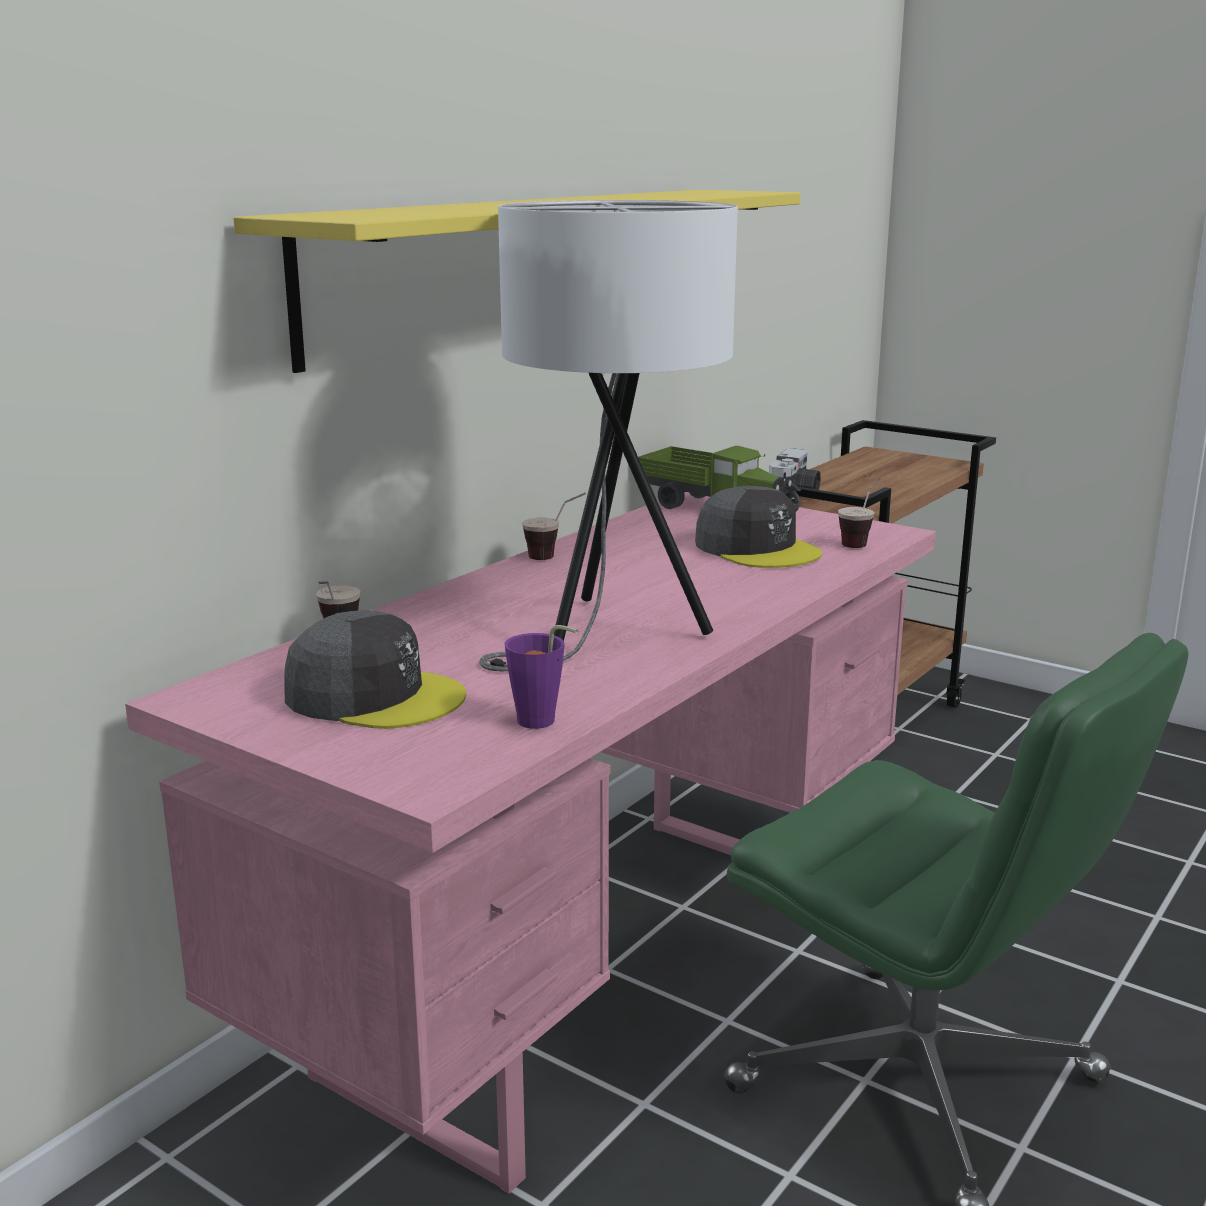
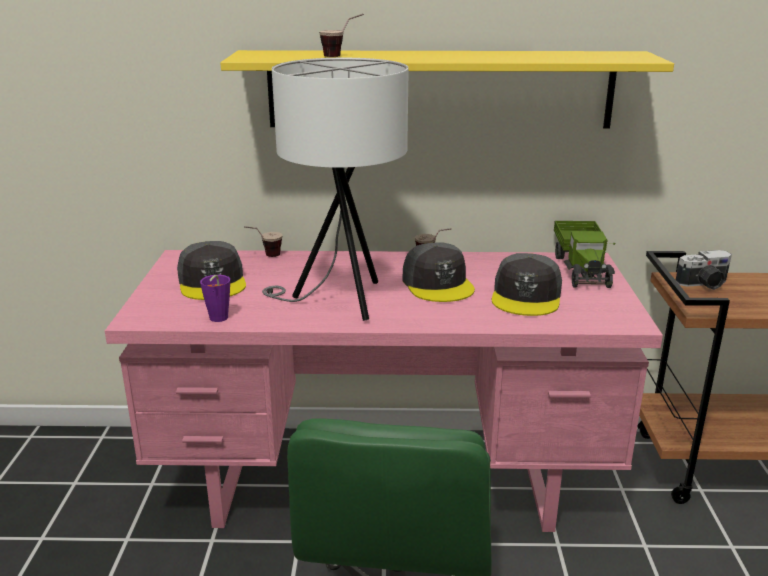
camera: 55 degrees right, 5 degrees up
cup [838,478,881,548] -> cup moved to [319,14,364,57]
none -> grey cap [403,242,475,302]

